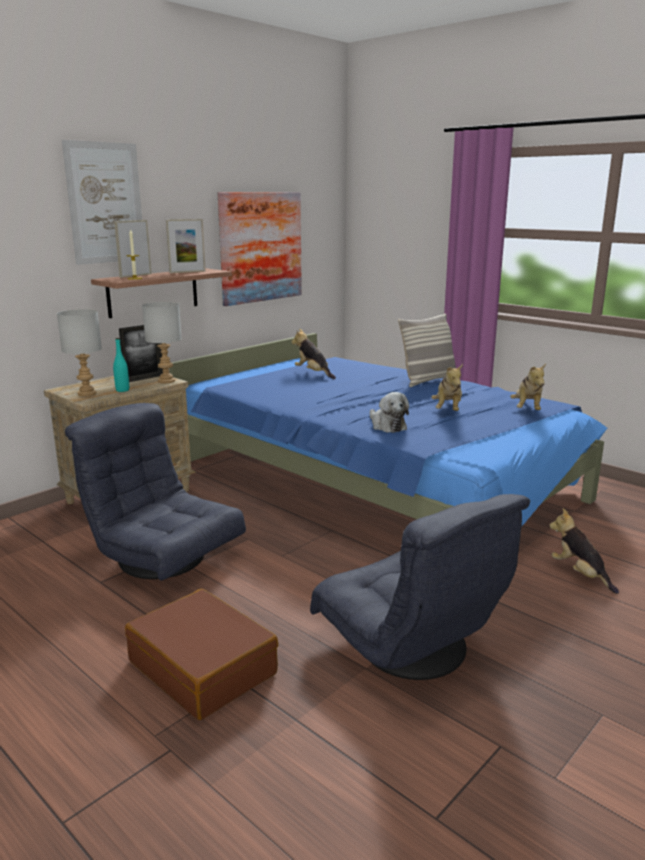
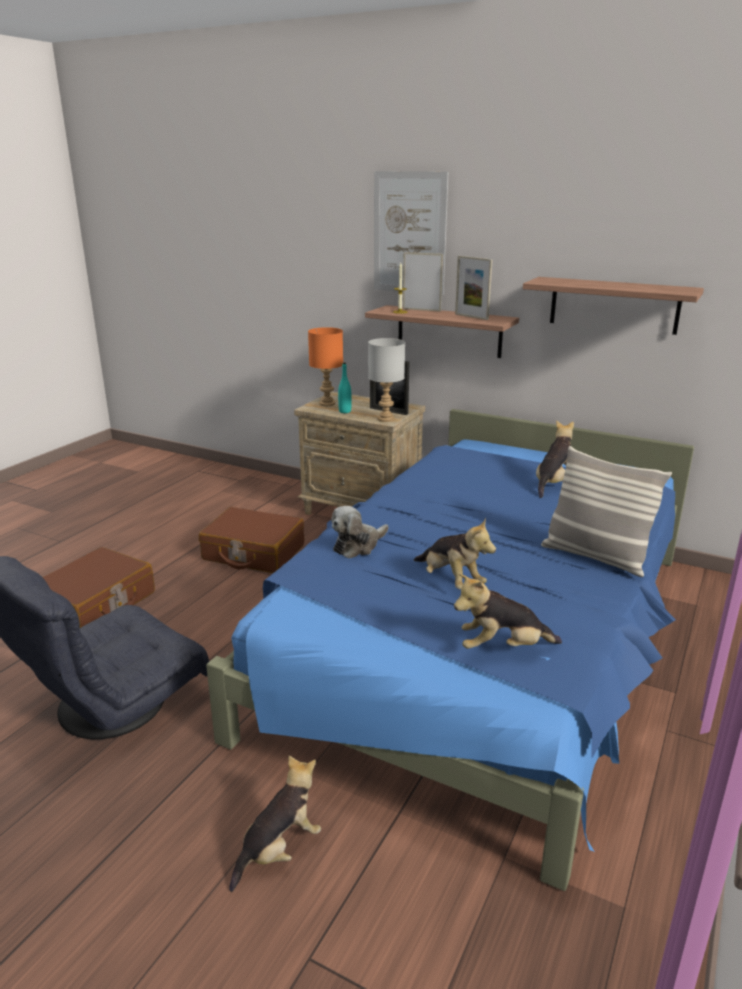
camera: 75 degrees right, 5 degrees up
grey table lamp [57,309,102,396] -> orange table lamp [308,327,343,406]
grey armchair [65,403,246,581] -> brown suitcase [199,507,304,573]
picture [218,192,302,306] -> shelf [523,277,704,335]
plush toy [432,364,463,411] -> plush toy turned 120 degrees counterclockwise [414,518,496,590]

